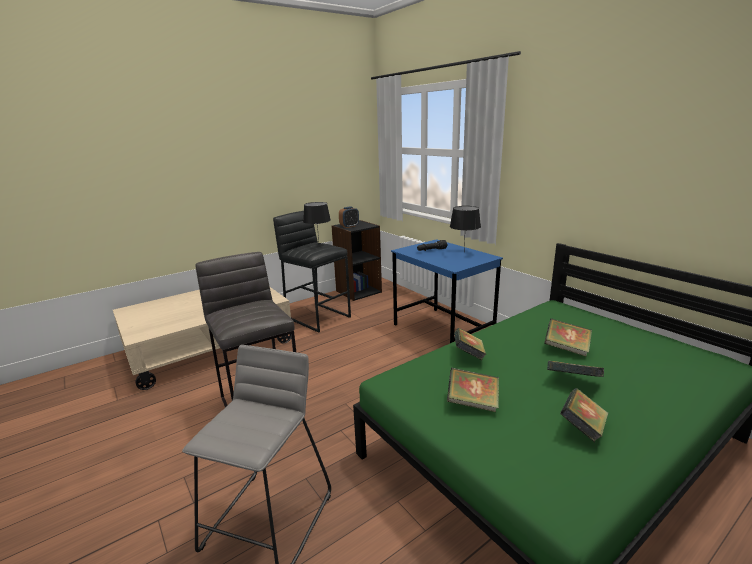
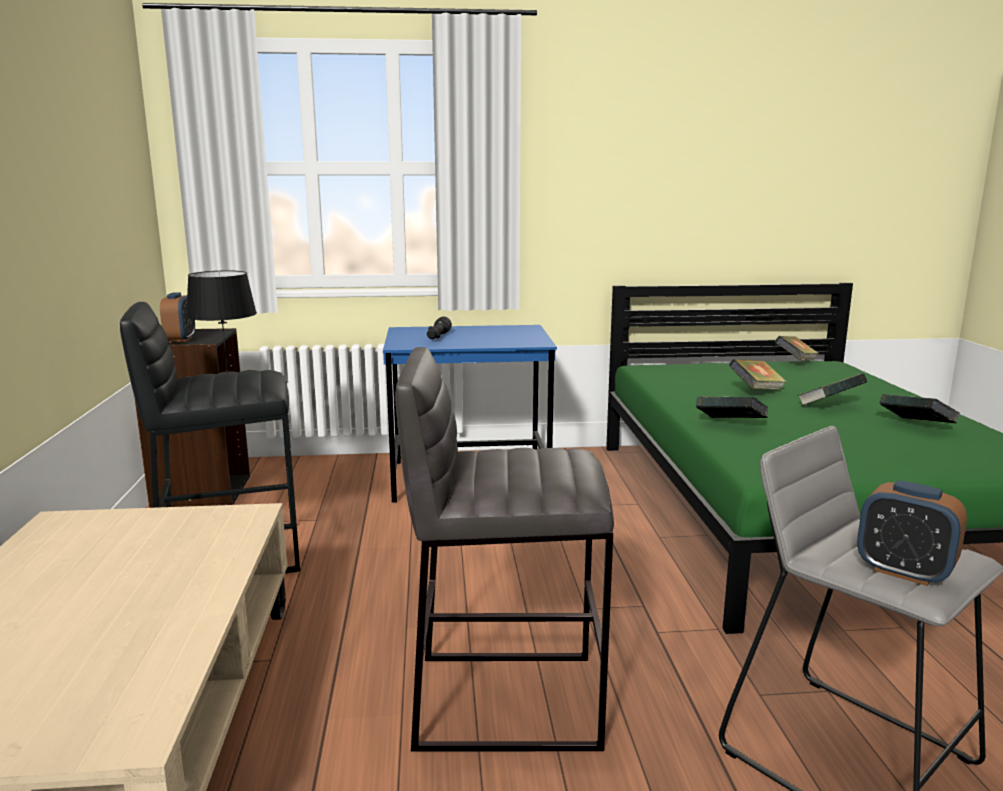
camera: 60 degrees left, 5 degrees down
book [447,368,499,412] -> book moved to [775,336,819,361]
black table lamp [450,206,481,249] -> none
none -> alarm clock [857,480,967,586]

